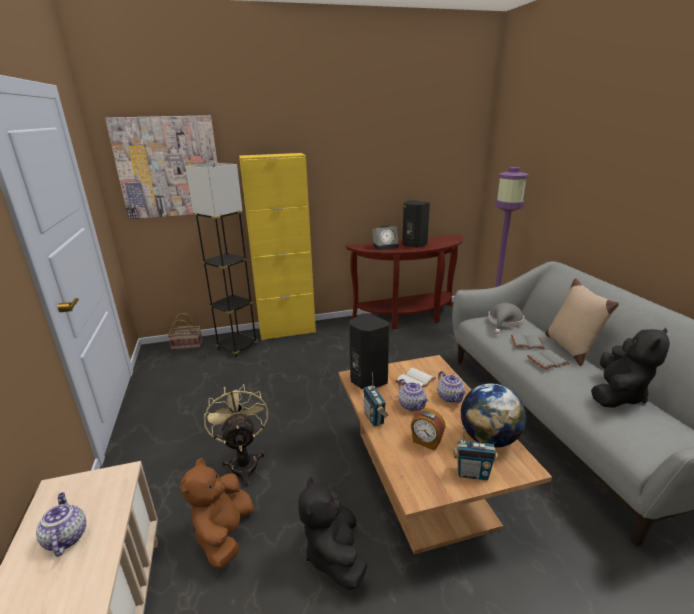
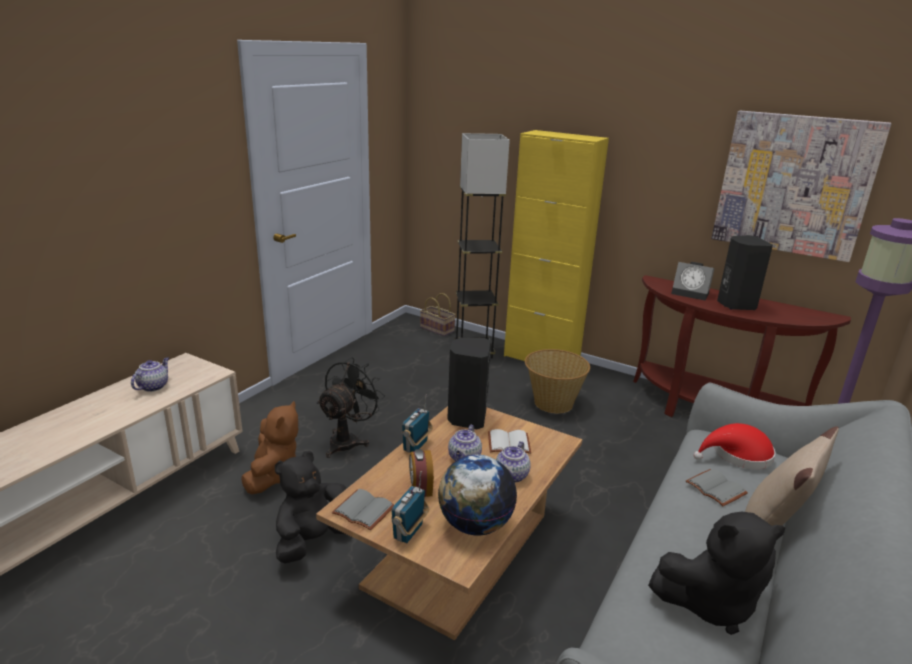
camera: 45 degrees right, 0 degrees up
picture [105,115,217,219] -> picture moved to [711,111,891,262]
brown plush toy [180,458,254,569] -> brown plush toy turned 135 degrees clockwise [241,401,298,494]
beige fan [204,384,268,487] -> black fan [317,357,385,458]
radio [454,426,498,480] -> radio turned 60 degrees clockwise [391,471,429,543]
grey hat [488,303,524,334] -> red hat [694,423,776,469]
grey book [527,350,570,369] -> grey book moved to [332,489,394,530]
none -> basket [525,349,590,413]

